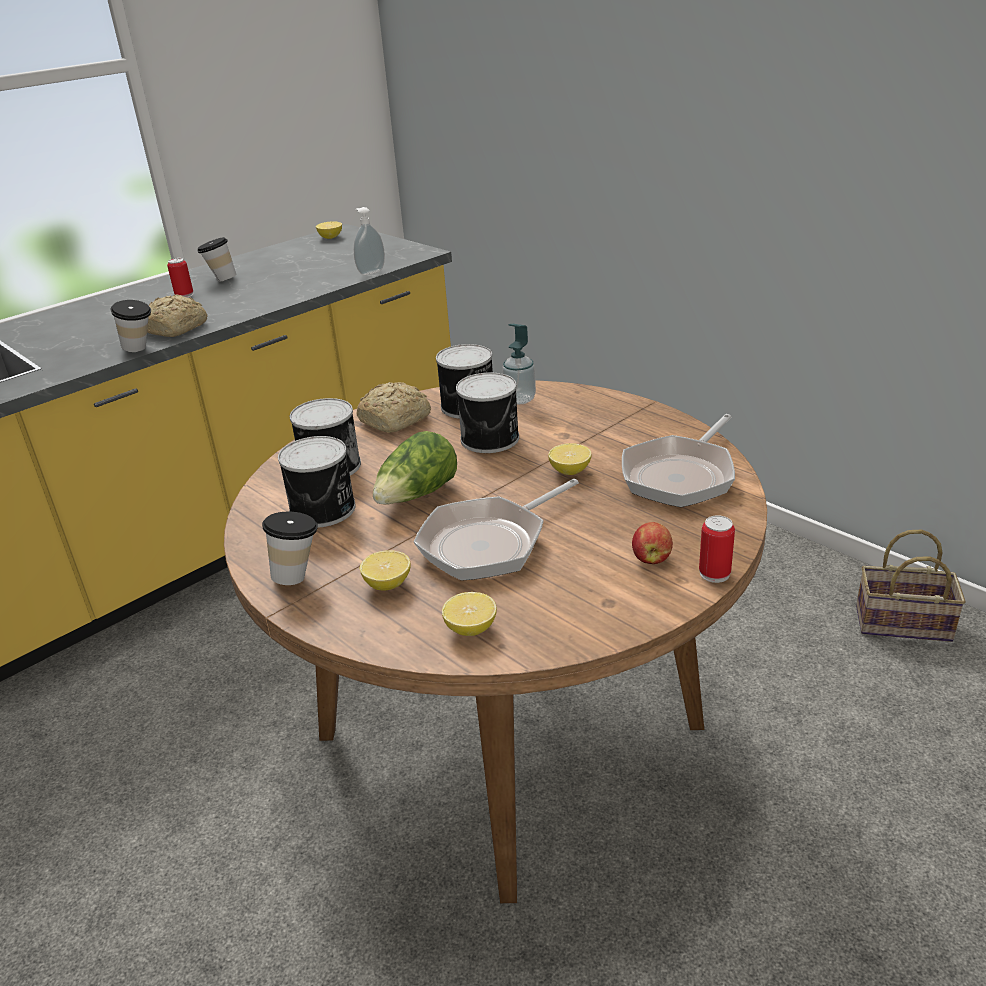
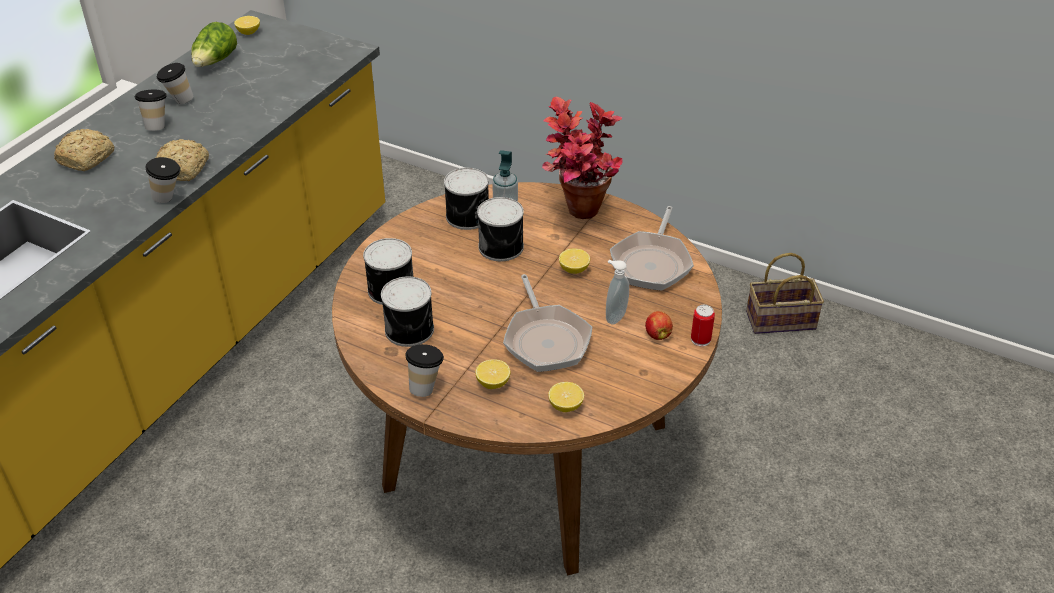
camera: 20 degrees left, 10 degrees up
can [167,258,193,298] -> cup [135,90,167,131]
soap dispenser [354,207,385,275] -> soap dispenser moved to [606,260,629,325]
bread [357,382,431,433] -> bread moved to [54,129,115,171]
lettuce [373,431,457,505] -> lettuce moved to [191,22,237,67]
frying pan [413,479,579,581] -> frying pan turned 45 degrees counterclockwise [503,274,592,372]
none -> potted plant [542,97,623,219]

